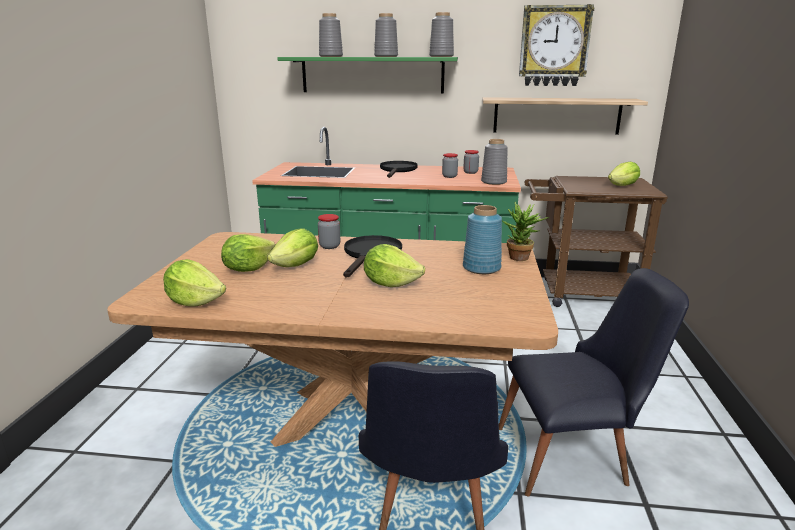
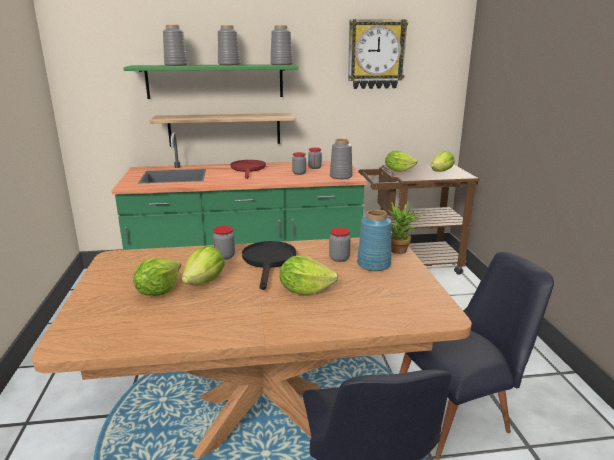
camera: 15 degrees left, 0 degrees up
lettuce [163,259,226,306] -> lettuce moved to [385,150,418,172]
black frying pan [380,161,417,178] -> red frying pan [230,160,266,179]
shelf [482,97,648,135] -> shelf moved to [150,113,294,147]
none -> jar [329,228,351,262]

